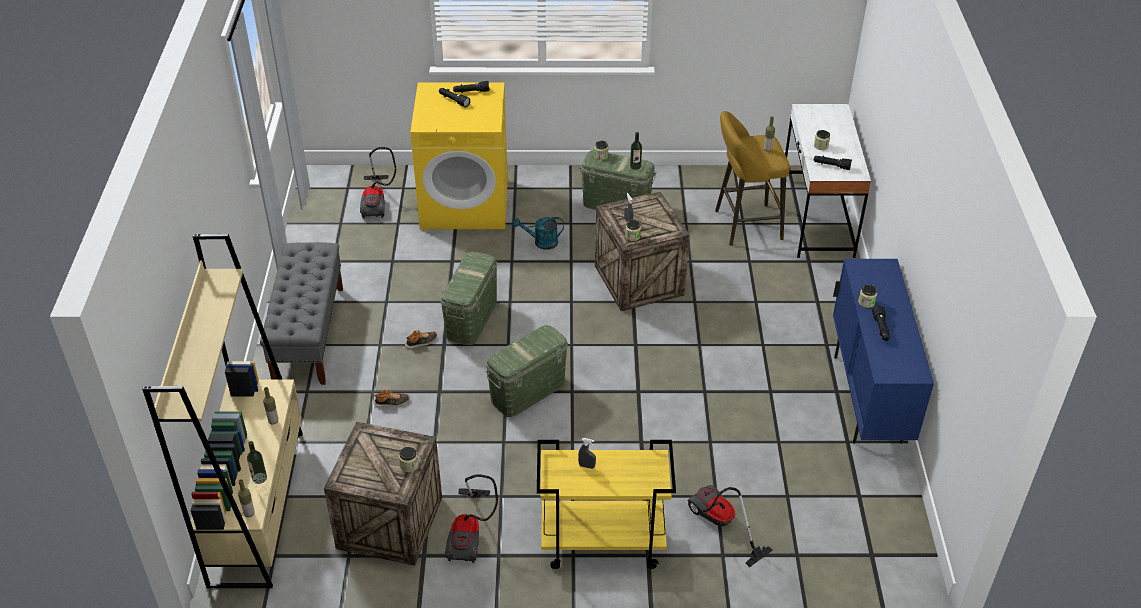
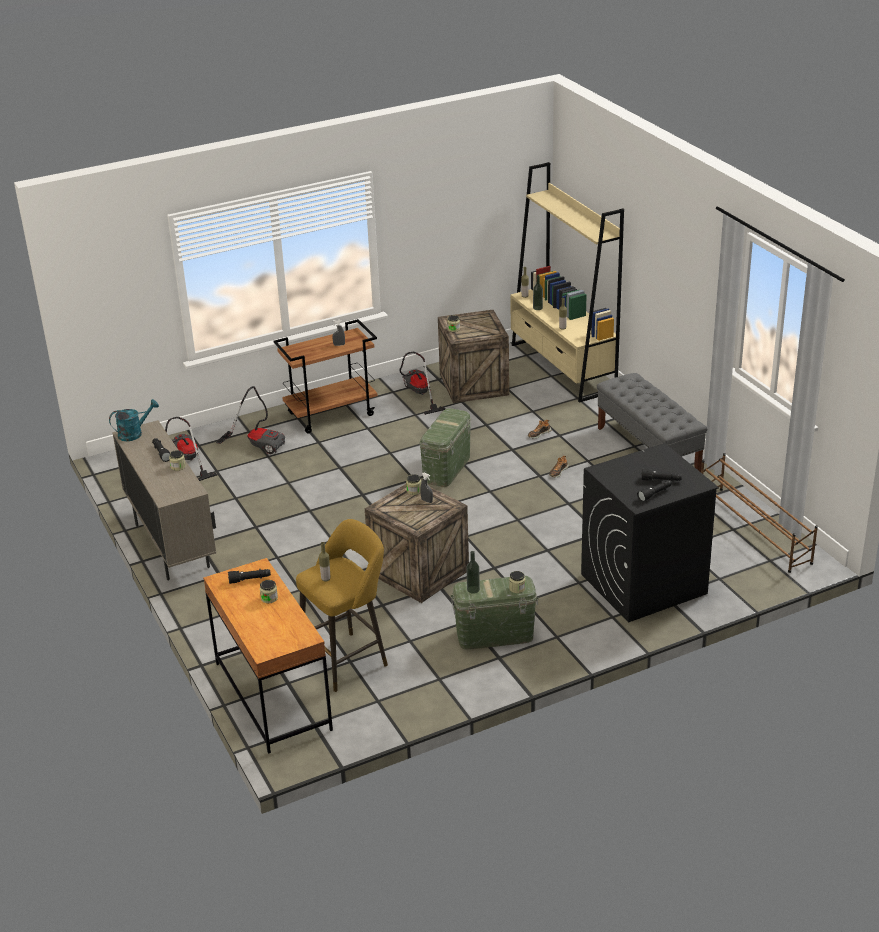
camera: 155 degrees right, 10 degrees down
vacuum cleaner [360,147,396,219] -> vacuum cleaner moved to [165,417,217,481]
yellow washing machine [410,82,508,229] -> black washing machine [581,443,719,623]
green storage box [440,252,497,345] -> none
turquoise watering can [513,217,564,250] -> turquoise watering can moved to [109,399,159,441]
yellow cart [537,440,676,569] -> brown cart [273,319,378,434]
white desk [785,104,871,258] -> brown desk [203,558,333,754]
blue cabinet [833,259,934,444] -> beige cabinet [112,420,216,581]
none -> brown shoe rack [701,453,818,573]

